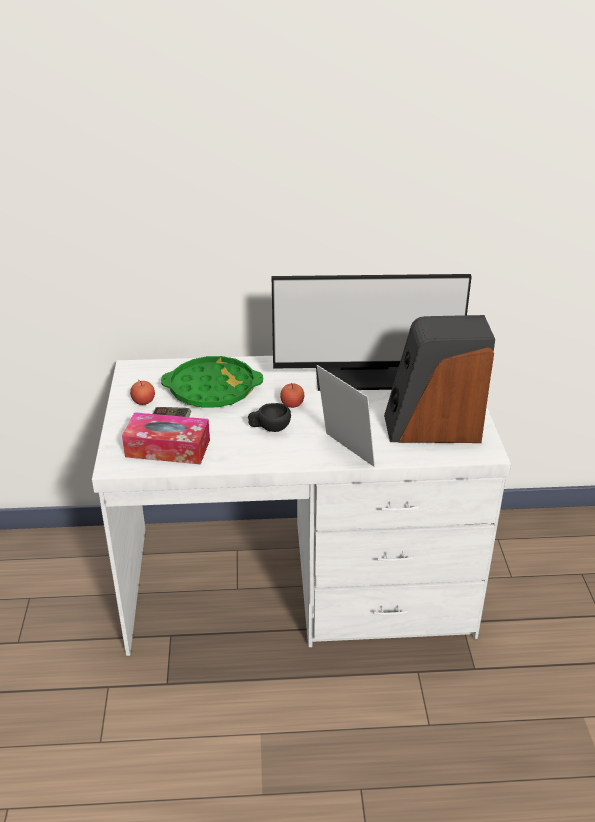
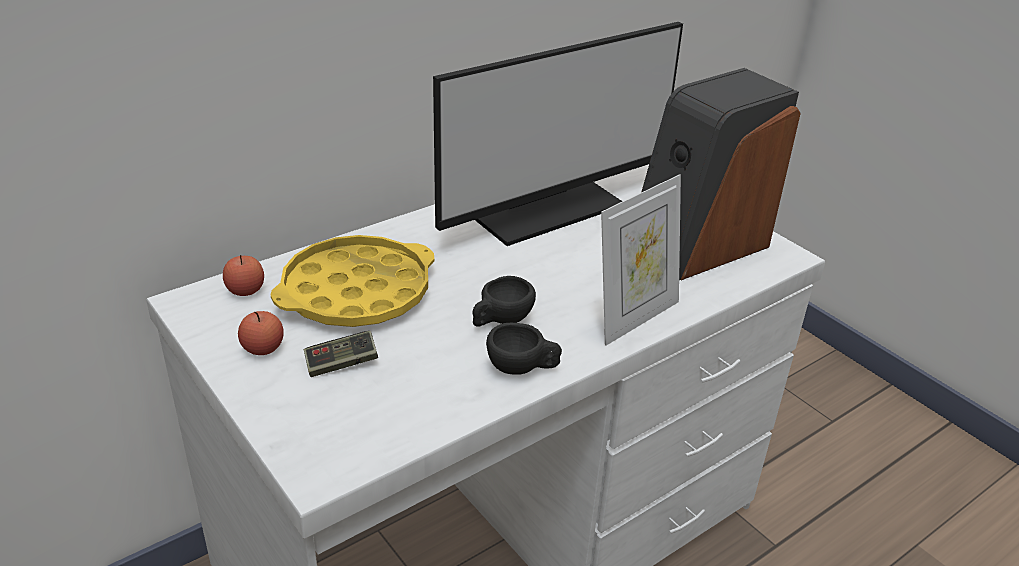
camera: 35 degrees left, 0 degrees up
tissue box [122,412,210,464] -> none
green tray [161,356,263,408] -> yellow tray [270,235,434,327]
apple [280,383,304,408] -> apple moved to [223,255,264,296]
picture frame [317,365,375,467] -> picture frame turned 120 degrees clockwise [601,174,681,346]
none -> black cup [486,323,562,374]

